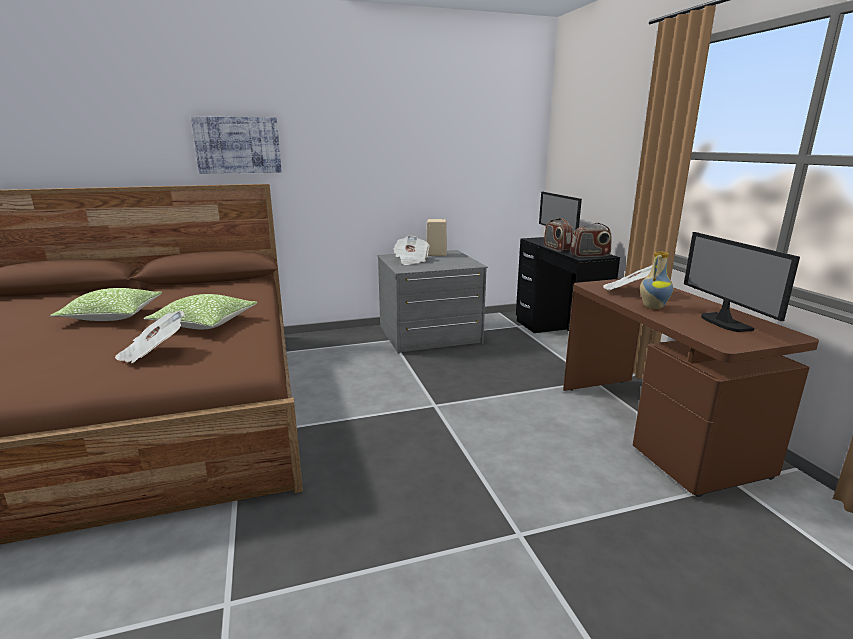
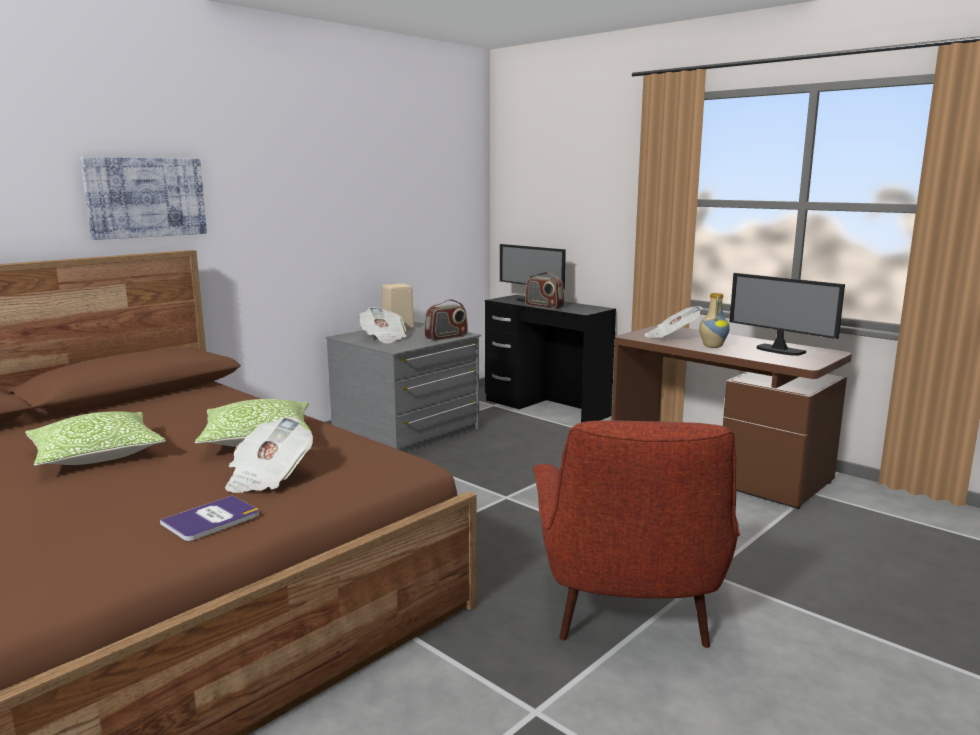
camera: 30 degrees left, 5 degrees down
radio [571,223,611,257] -> radio moved to [425,299,468,340]
none -> book [160,495,259,541]
none -> red armchair [533,420,740,648]

